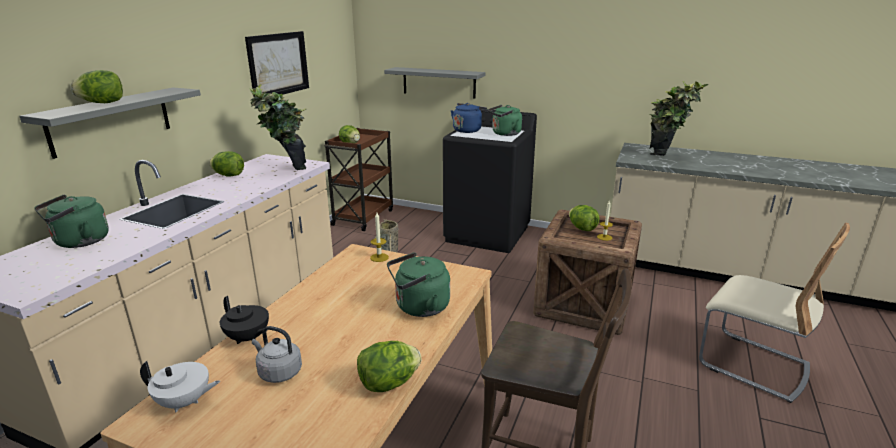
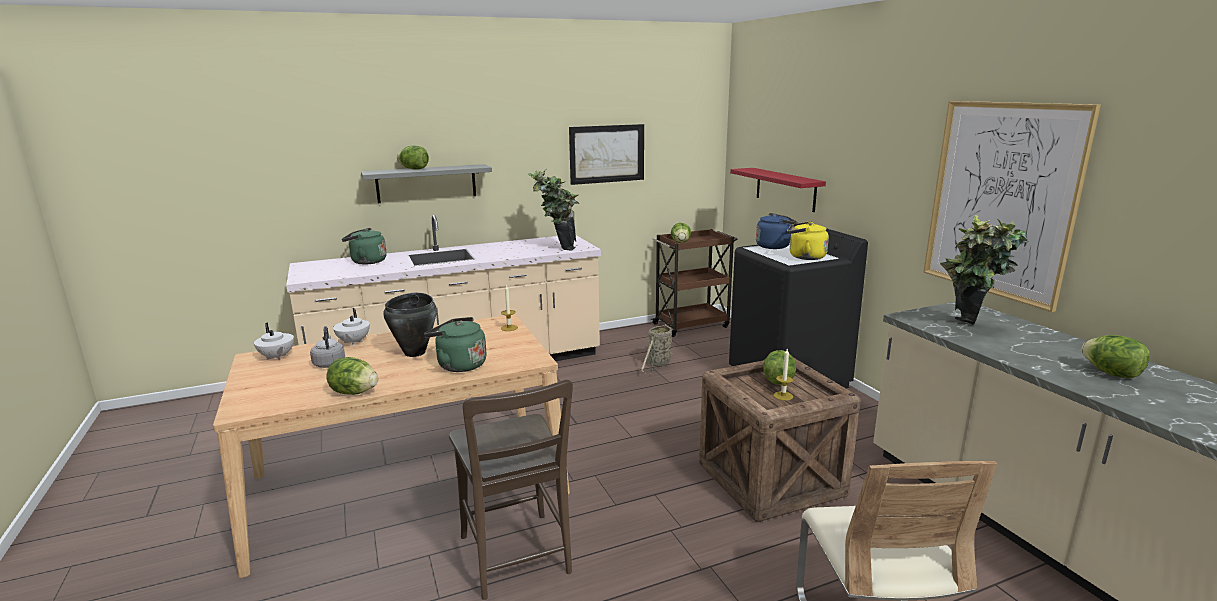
camera: 45 degrees right, 5 degrees down
lettuce [209,151,244,177] -> lettuce moved to [1081,335,1150,378]
black teapot [220,296,269,344] -> white teapot [333,308,370,346]
grey shelf [384,67,485,99] -> red shelf [730,168,826,212]
green kettle [488,105,522,136] -> yellow kettle [787,221,829,260]
none -> black cooking pot [383,293,437,357]
none -> picture [923,101,1101,312]

